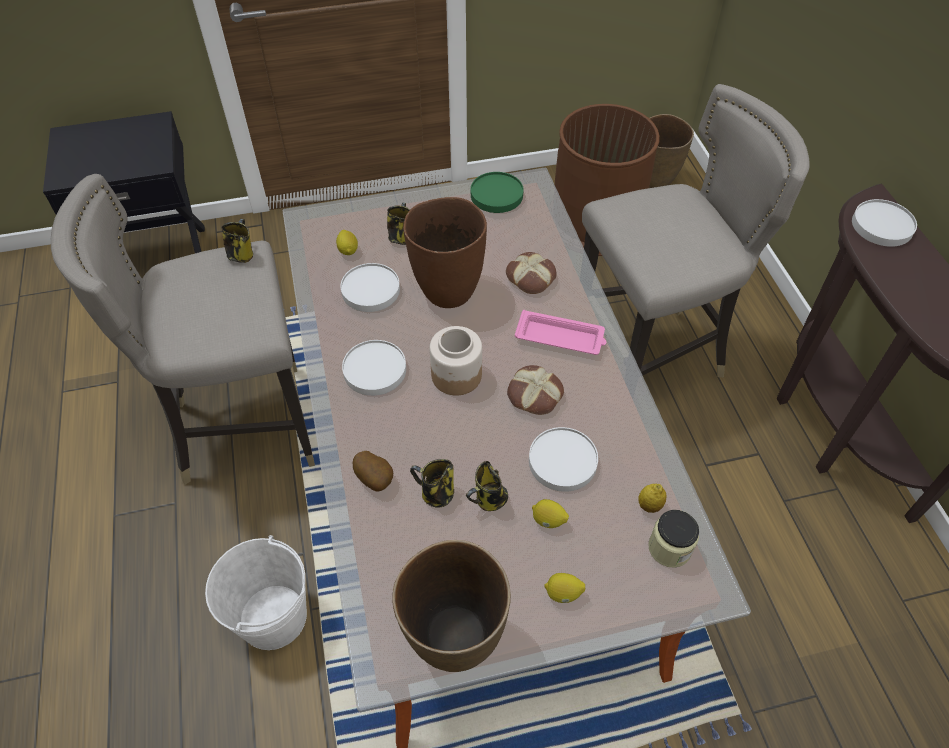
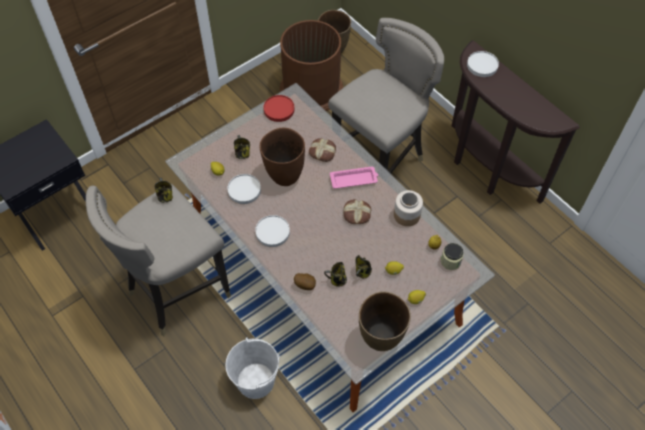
camera: 25 degrees left, 5 degrees up
jar [430,326,482,396] -> jar moved to [394,190,423,226]
green plate [471,172,524,213] -> red plate [264,95,294,122]
white plate [529,427,598,492] -> none

